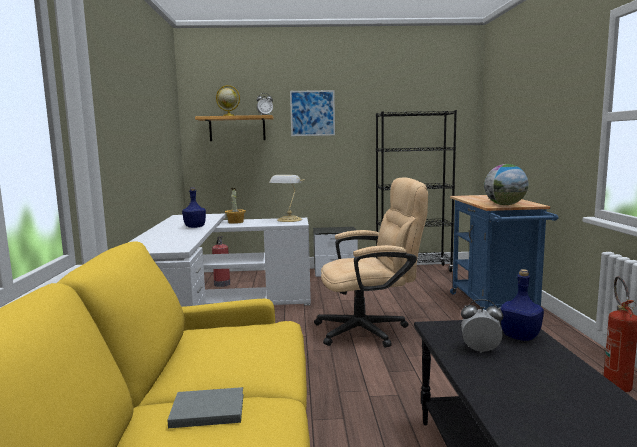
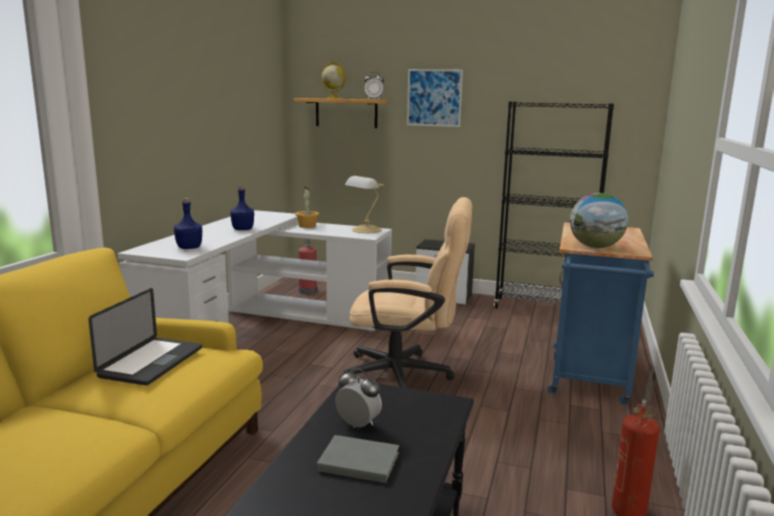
camera: 20 degrees right, 5 degrees up
grey book [167,387,244,428] -> grey book moved to [317,435,399,483]
blue bottle [500,269,544,341] -> blue bottle moved to [174,198,202,249]
none -> laptop [88,288,202,385]

